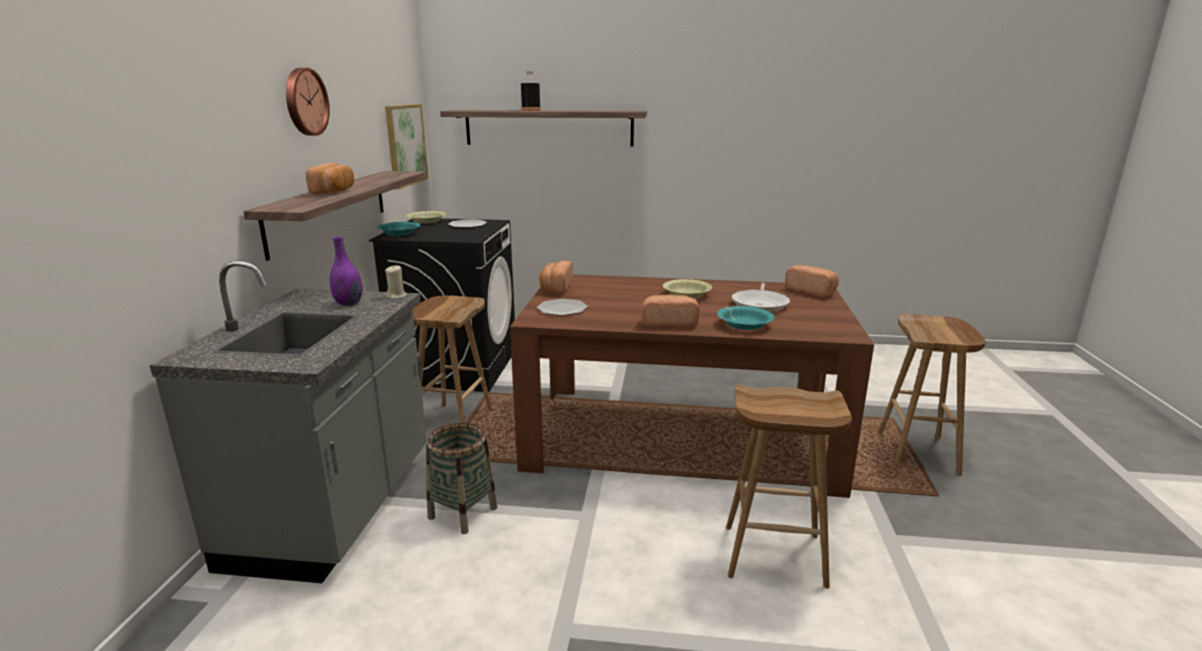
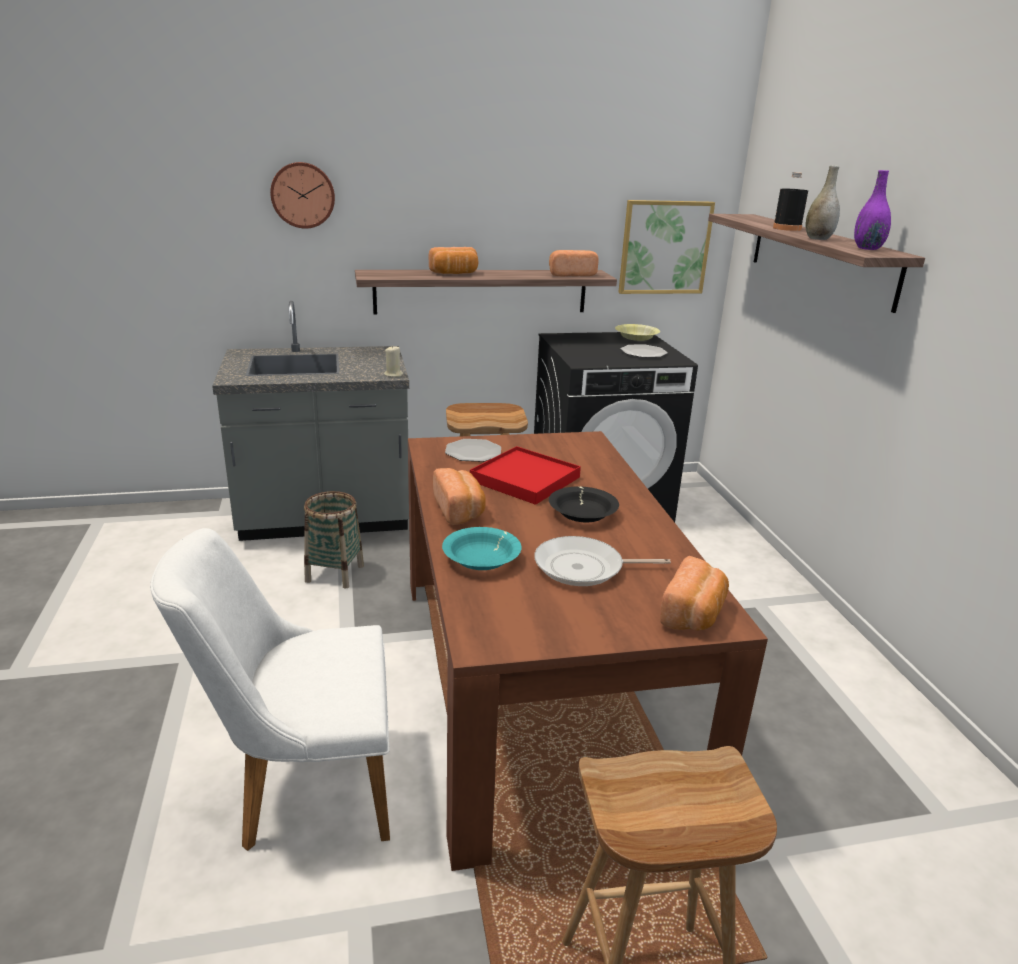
camera: 70 degrees right, 5 degrees up
wall clock [286,68,330,136] -> wall clock moved to [270,162,335,229]
purple vase [329,236,363,306] -> purple vase moved to [854,170,891,250]
turquoise bowl [377,222,421,236] -> none
bread [539,261,573,294] -> bread moved to [549,250,599,276]
yellow bowl [663,279,712,298] -> black bowl [549,486,619,522]
brown stool [726,384,852,589] -> white chair [150,528,390,851]
none -> red tray [470,446,581,505]
none -> grey vase [805,165,840,240]

